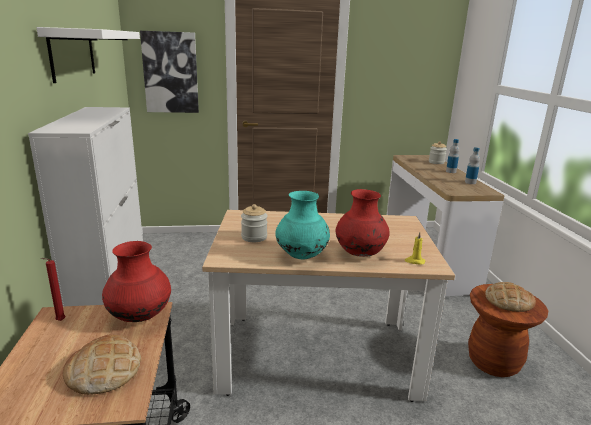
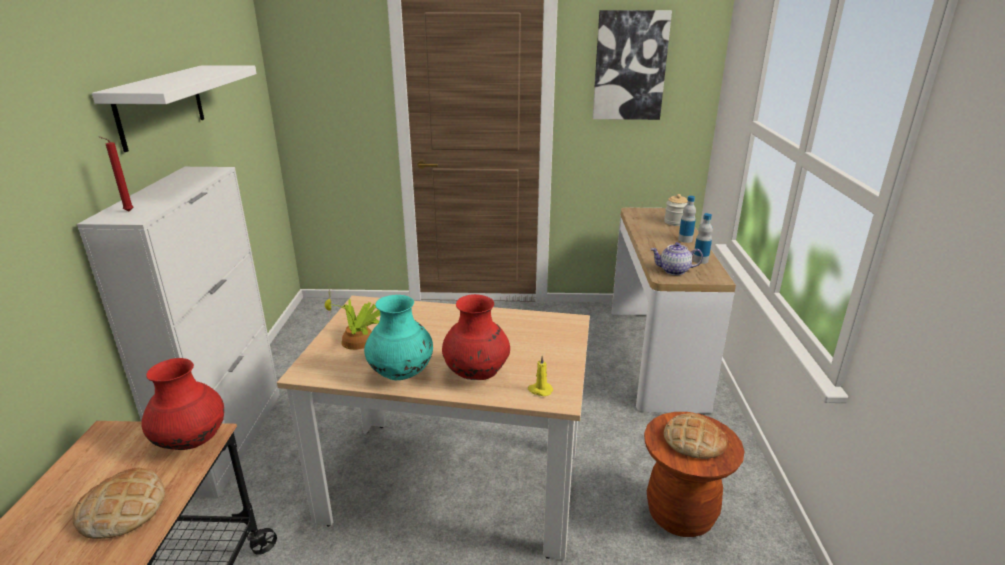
camera: 10 degrees right, 5 degrees up
red candle [41,258,66,321] -> red candle moved to [100,137,133,212]
picture [140,31,199,113] -> picture moved to [593,10,672,120]
jar [241,204,267,242] -> potted plant [325,289,380,350]
none -> teapot [650,242,703,275]

